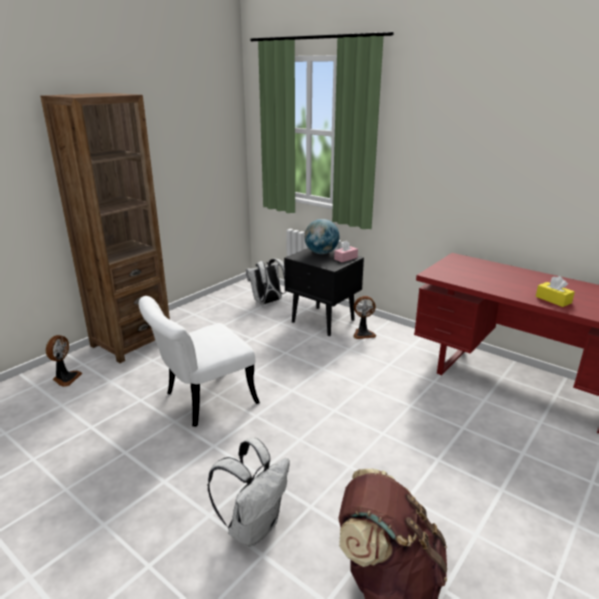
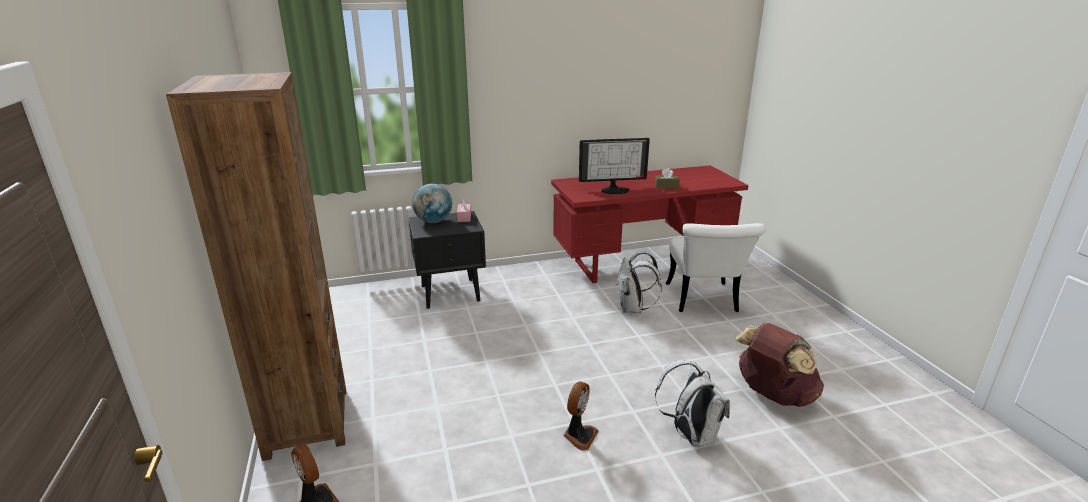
camera: 55 degrees left, 0 degrees up
white chair [138,296,260,427] -> white chair moved to [666,223,766,312]
white backpack [246,259,286,305] -> white backpack moved to [617,252,662,313]
fan [353,296,376,339] -> fan moved to [564,382,599,451]
yellow tissue box [536,276,575,307] -> brown tissue box [655,168,680,189]
none -> monitor [579,138,650,194]

